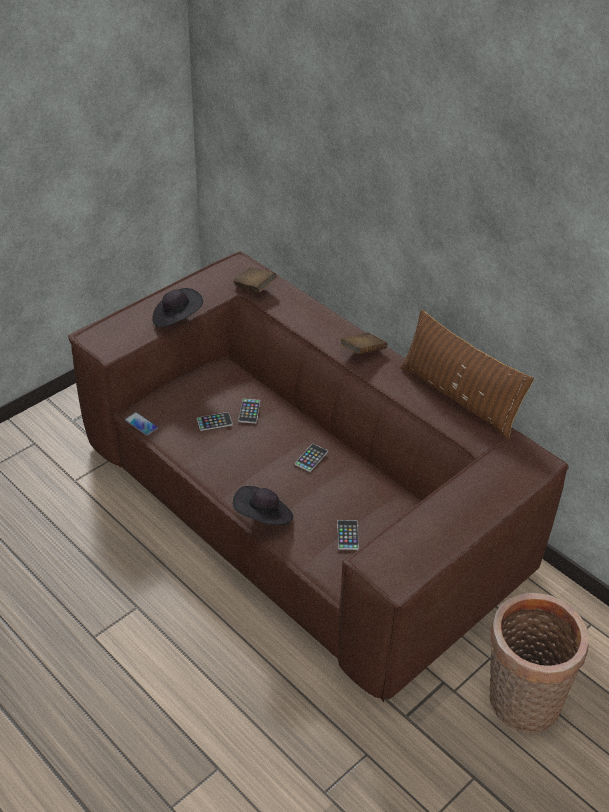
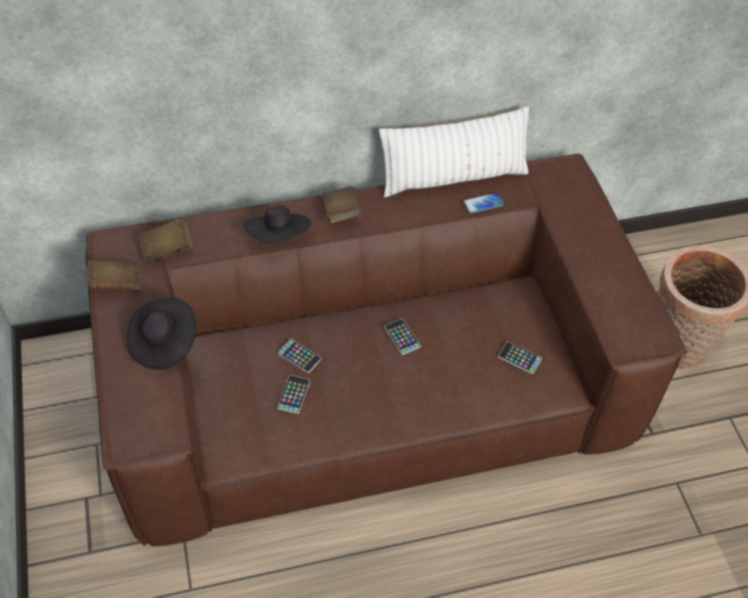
camera: 60 degrees left, 10 degrees up
phone [125,412,158,435] -> phone moved to [463,192,504,214]
black hat [233,486,293,525] -> black hat moved to [244,206,311,244]
brown pillow [400,310,534,439] -> white pillow [379,106,529,197]
none -> brown book [87,260,140,291]

